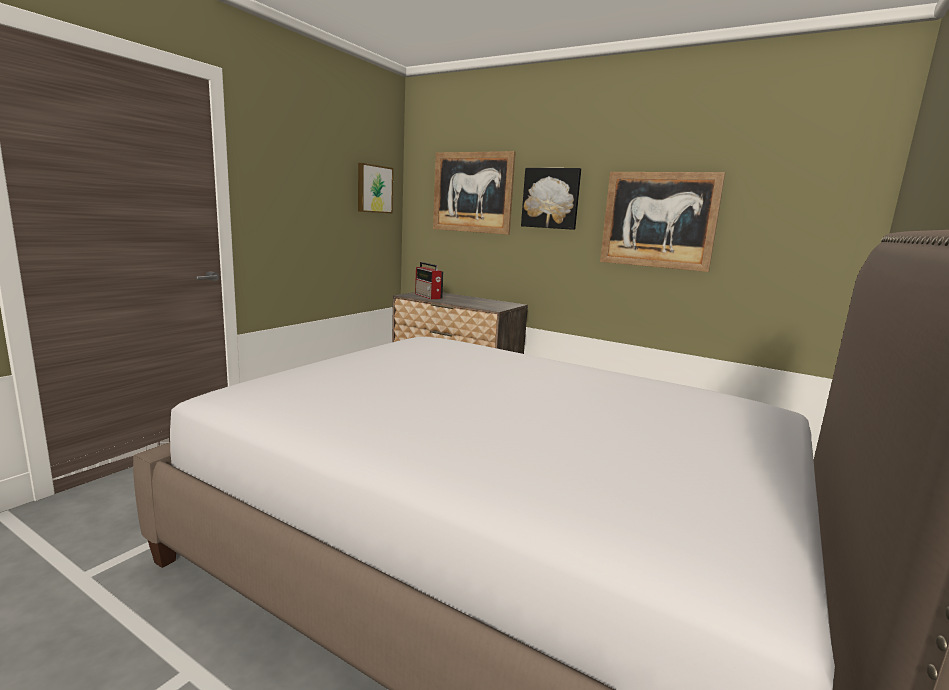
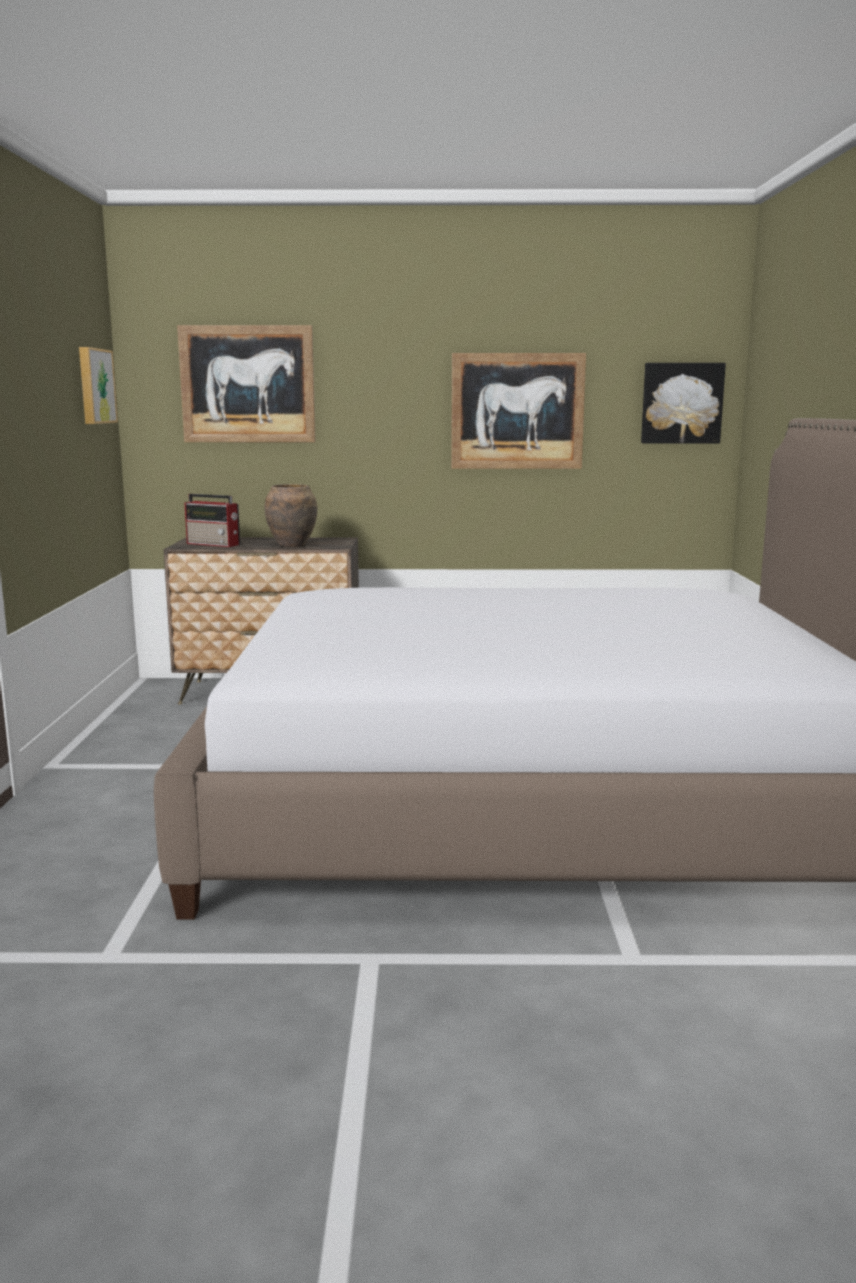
camera: 30 degrees left, 0 degrees up
picture [521,168,581,230] -> picture moved to [641,363,726,443]
none -> brown vase [264,484,317,547]

